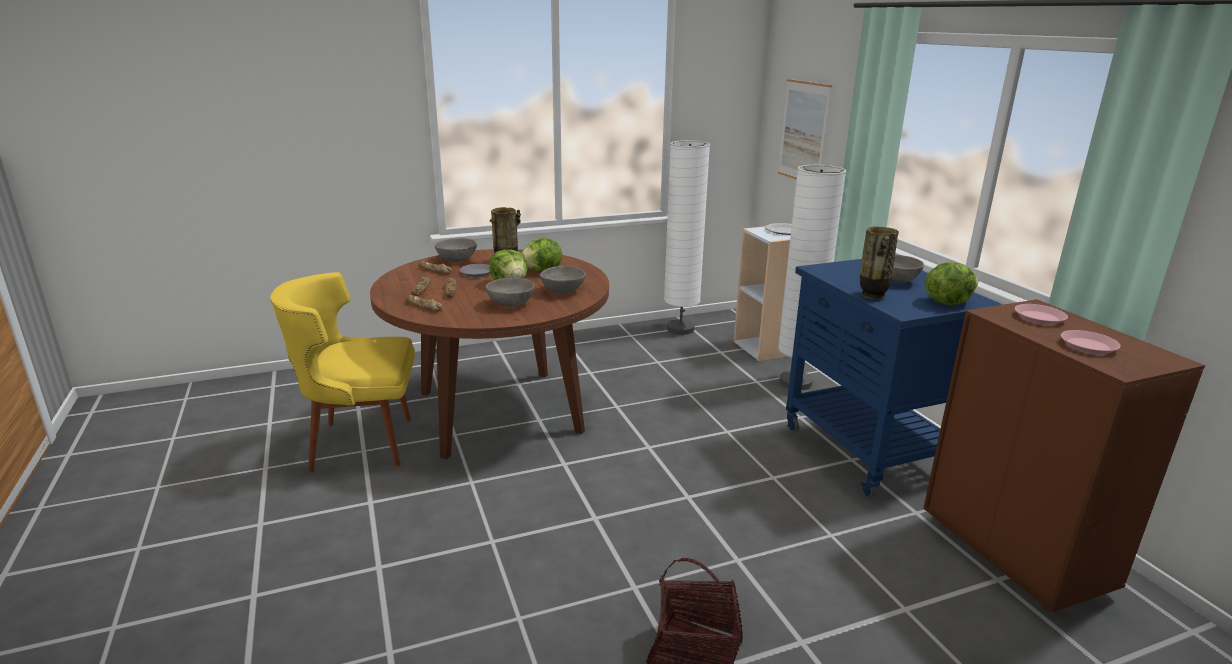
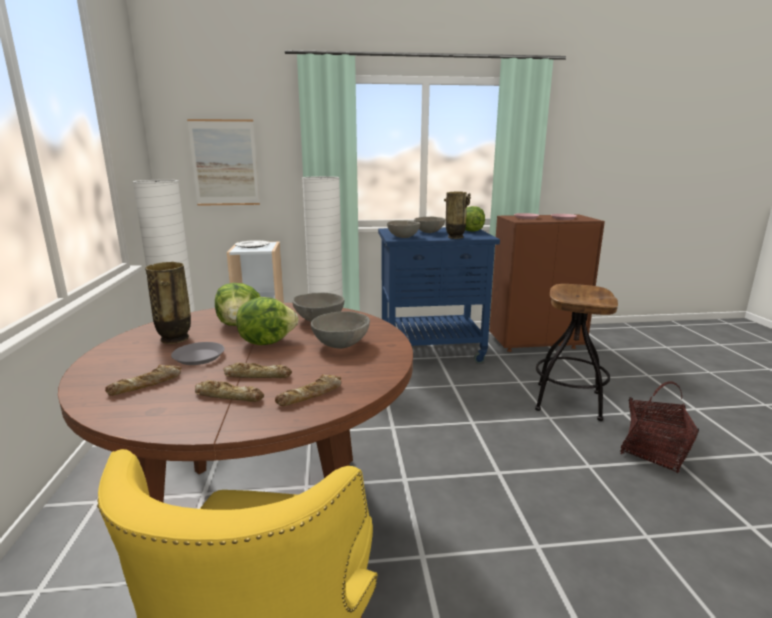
camera: 75 degrees left, 5 degrees down
grey bowl [435,238,477,262] -> grey bowl moved to [387,220,420,238]
none -> brown stool [535,284,618,421]

